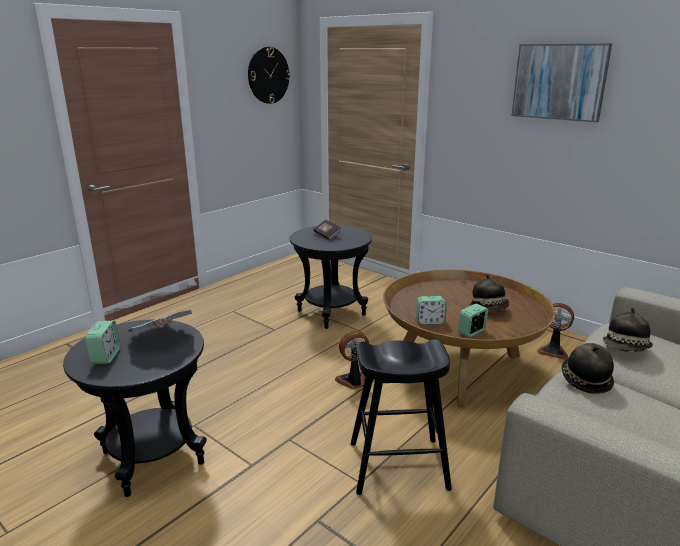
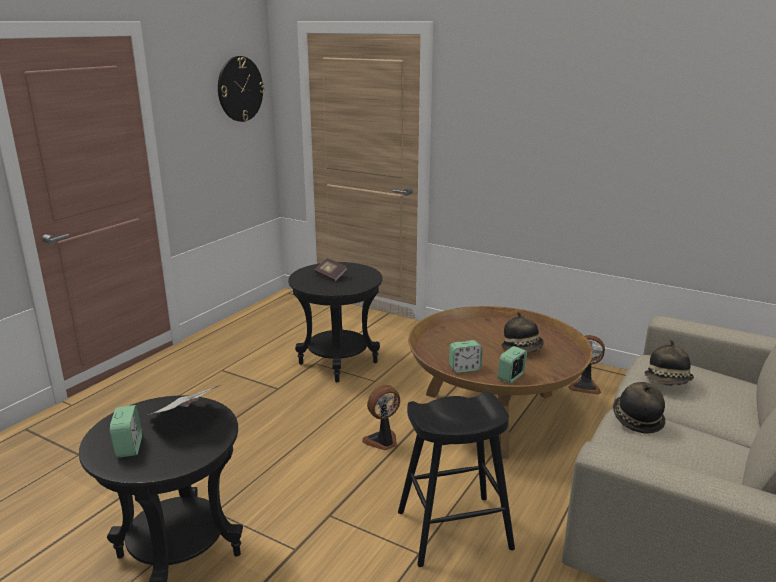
camera: 10 degrees left, 0 degrees up
picture [512,44,612,122] -> none

